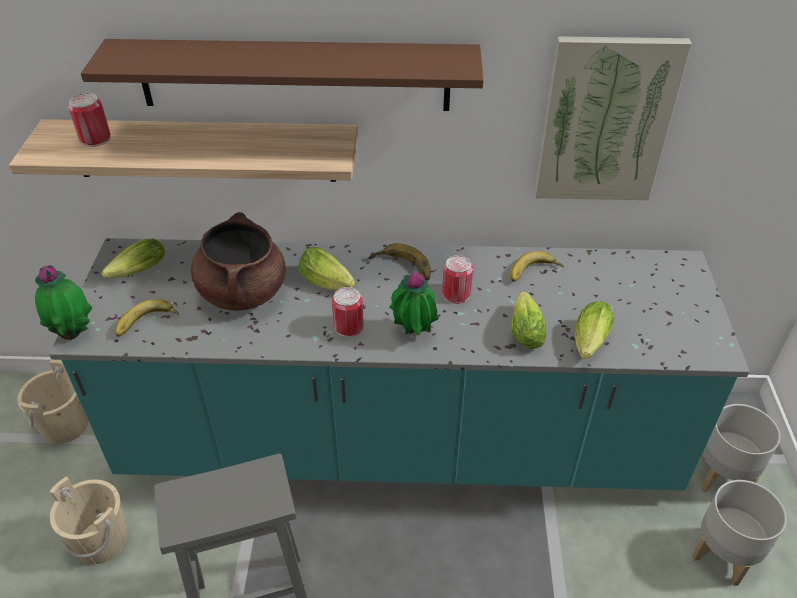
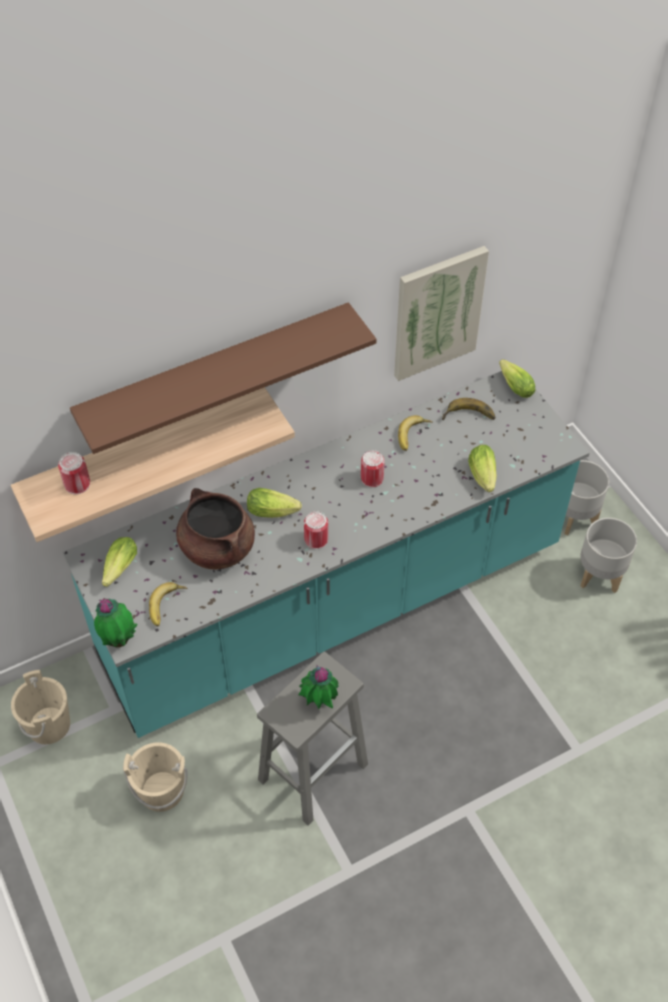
camera: 30 degrees left, 10 degrees up
banana [368,243,431,280] -> banana moved to [442,398,496,420]
potted plant [390,267,439,335] -> potted plant moved to [298,665,339,709]
lettuce [511,291,547,349] -> lettuce moved to [499,359,535,398]

